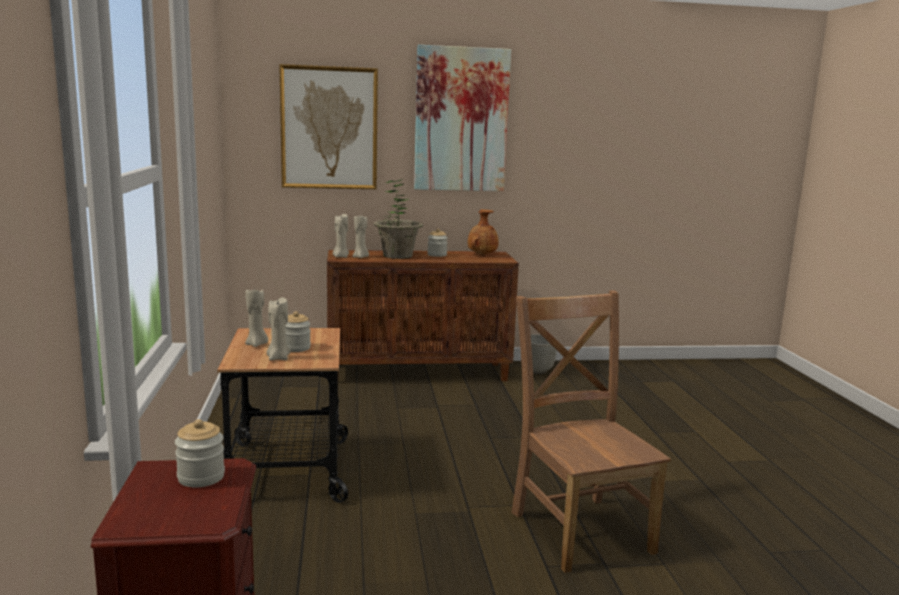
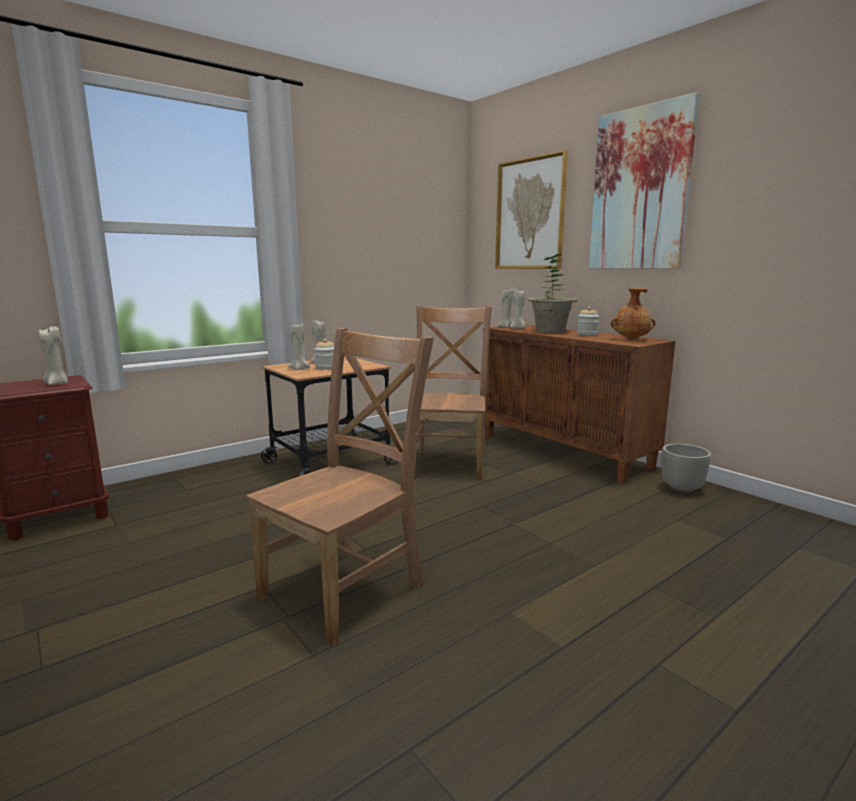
camera: 60 degrees right, 0 degrees up
jar [175,419,225,487] -> beige candle [39,326,68,385]
none -> brown chair [414,305,492,479]

